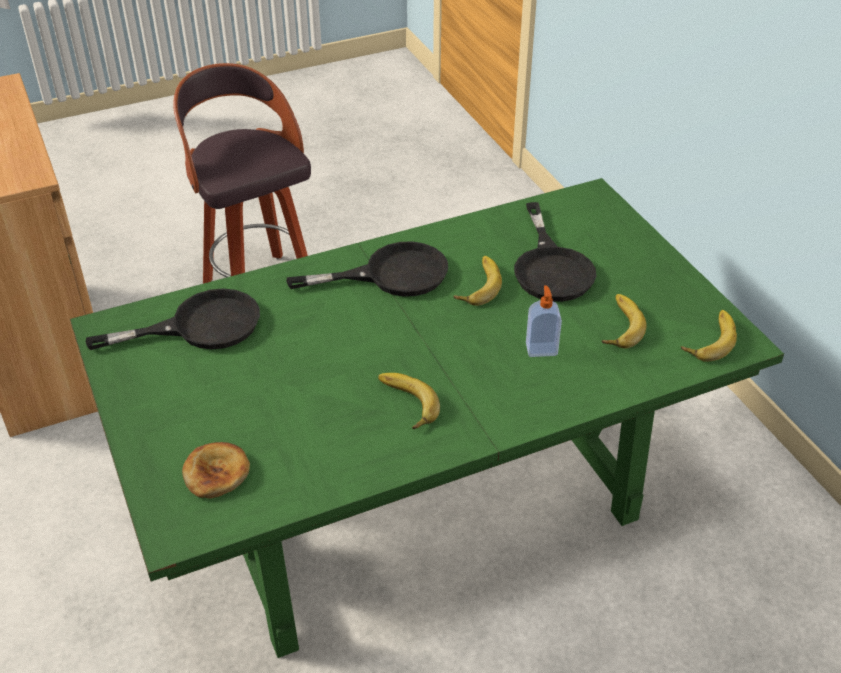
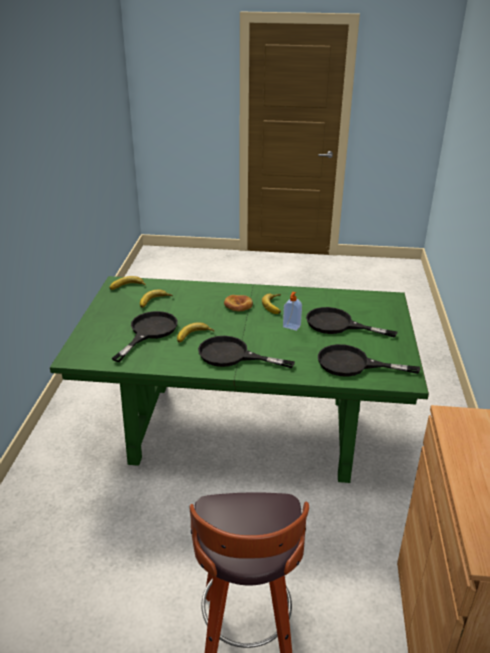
camera: 150 degrees left, 10 degrees down
bread [182,442,250,499] -> bread moved to [224,295,253,311]
soap dispenser [526,285,562,357] -> soap dispenser moved to [283,292,302,331]
none -> black frying pan [306,307,397,337]

